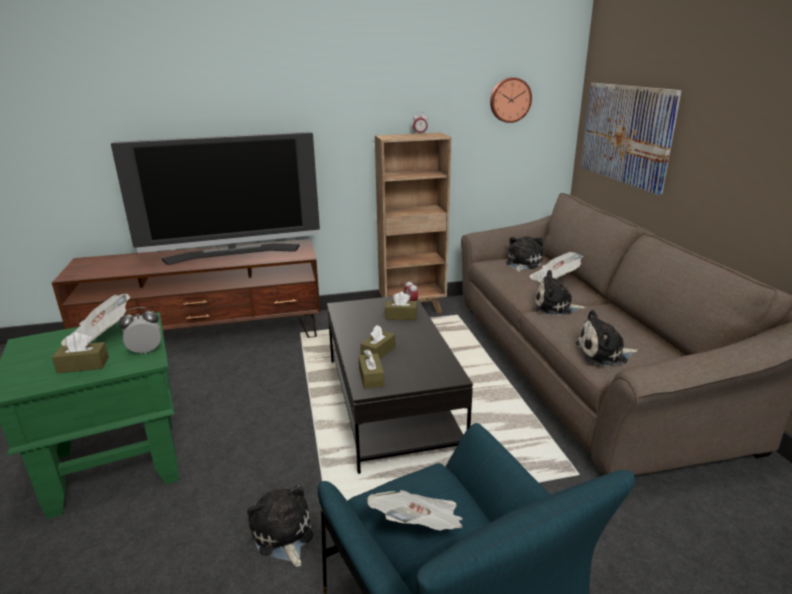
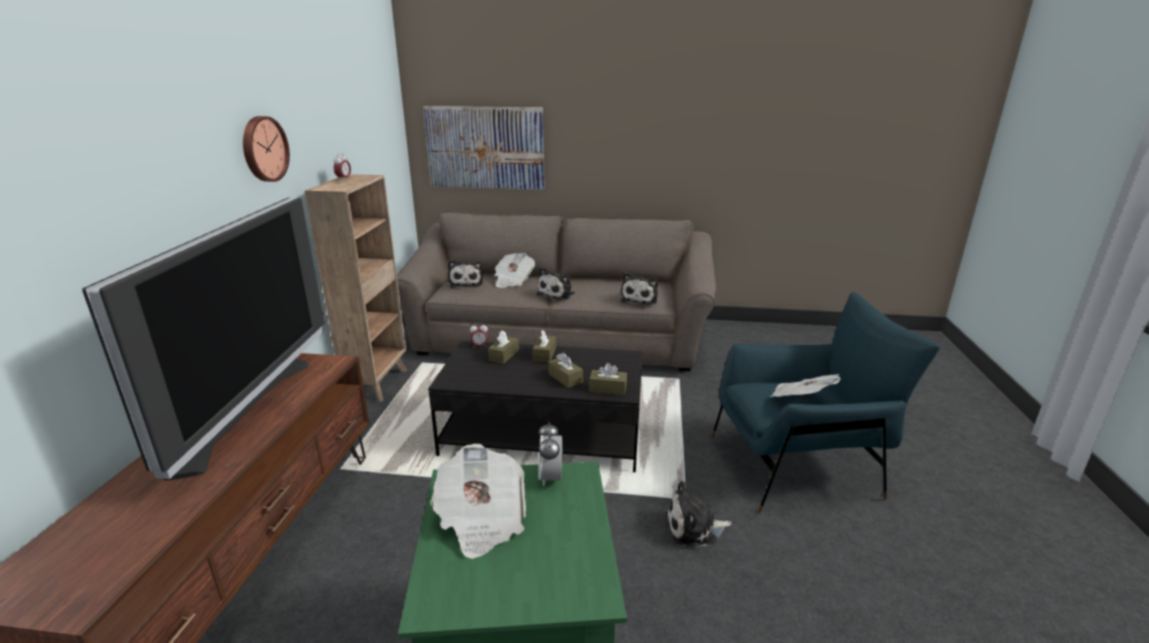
camera: 70 degrees left, 0 degrees up
brown tissue box [52,332,109,373] -> brown tissue box moved to [533,330,556,362]
wall clock [490,77,532,123] -> wall clock moved to [243,116,290,182]
plush toy [506,236,543,272] -> plush toy turned 150 degrees counterclockwise [448,260,483,288]

